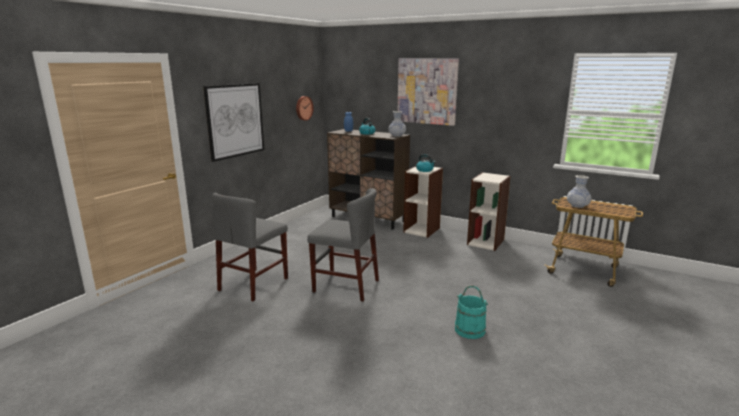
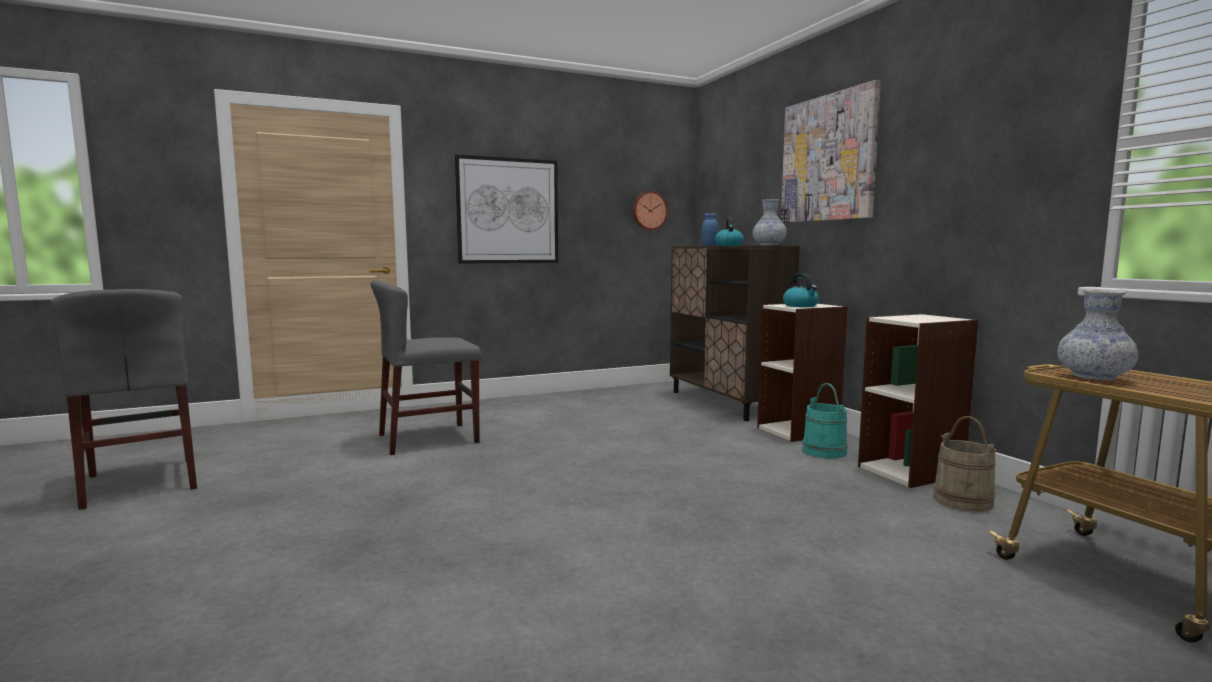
camera: 35 degrees right, 10 degrees down
grey chair [307,188,379,302] -> grey chair moved to [51,289,197,510]
turquoise bucket [455,286,488,339] -> turquoise bucket moved to [802,383,848,458]
none -> beige bucket [933,416,997,512]

